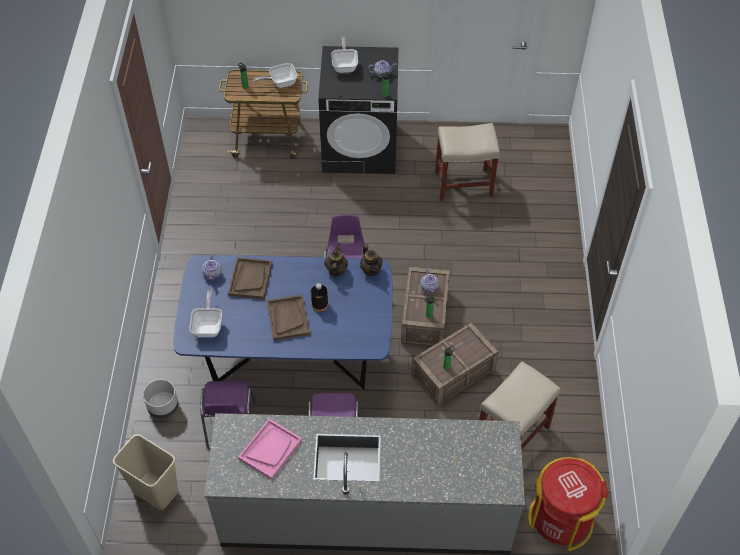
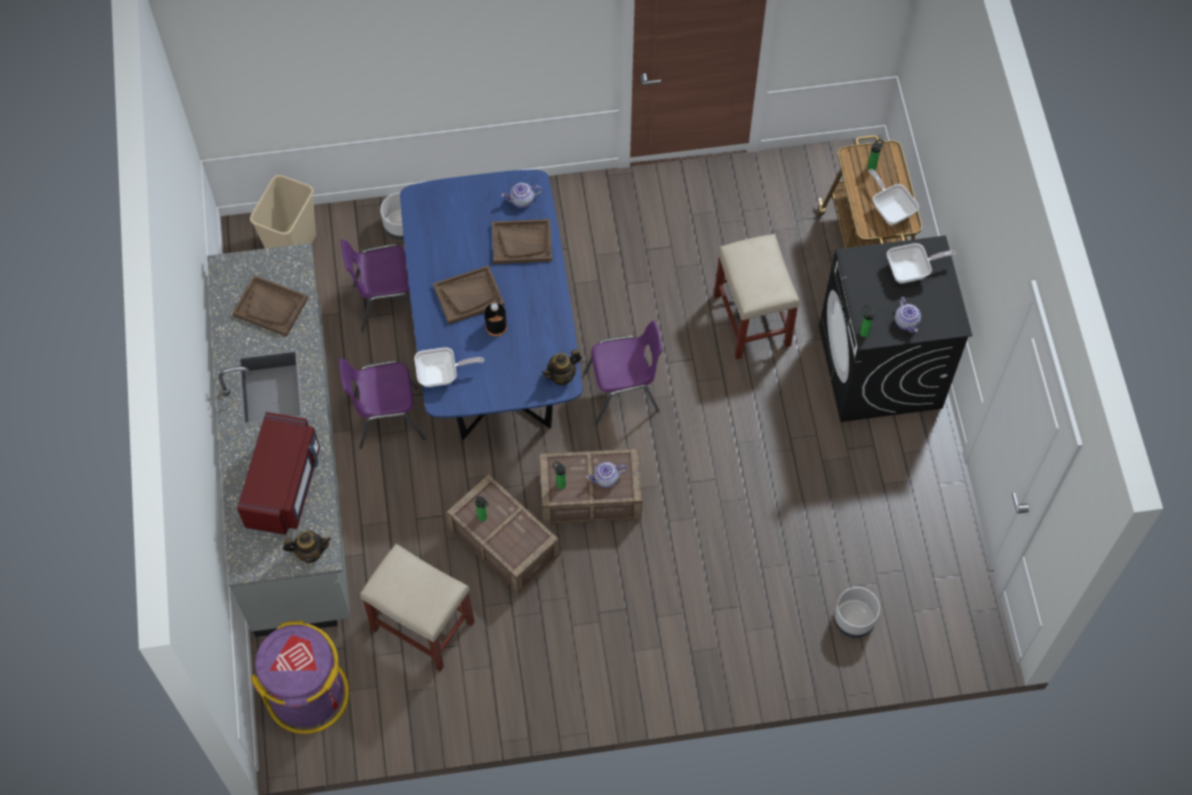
camera: 80 degrees right, 10 degrees up
frying pan [189,290,222,337] -> frying pan moved to [415,347,484,387]
pink tray [238,419,302,480] -> brown tray [232,275,308,337]
teapot [324,244,348,278] -> teapot moved to [283,530,331,563]
beige stool [435,123,500,201] -> beige stool moved to [714,234,800,359]
red trash can [528,457,608,551] -> purple trash can [251,620,349,734]
none -> red microwave [237,412,320,535]
none -> grey planter [834,587,880,638]

